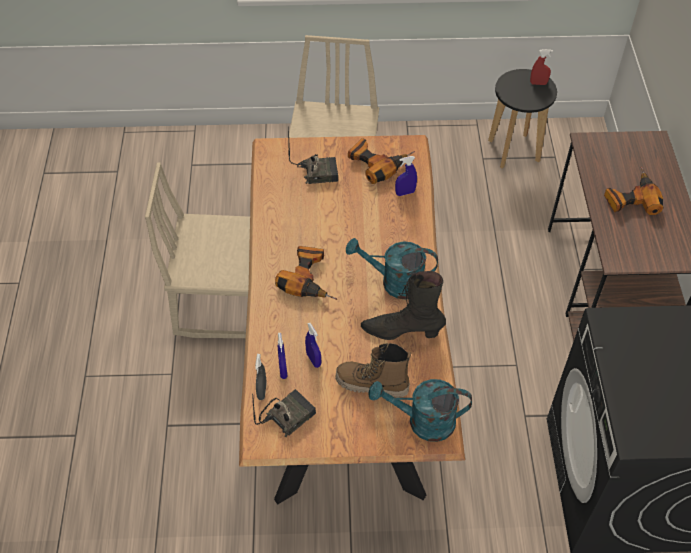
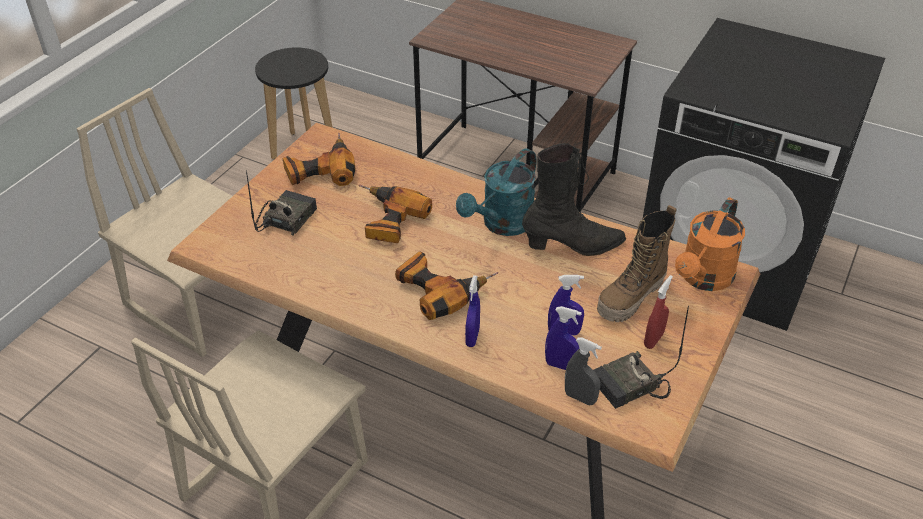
camera: 60 degrees left, 10 degrees down
radio [252,389,316,438] -> radio turned 105 degrees counterclockwise [594,306,689,409]
black boot [361,271,446,340] -> black boot turned 135 degrees counterclockwise [522,143,626,256]
turquoise watering can [368,379,472,442] -> orange watering can [675,198,745,291]
blue spray bottle [395,156,417,196] -> blue spray bottle moved to [465,275,480,347]
red spray bottle [530,49,553,85] -> red spray bottle moved to [644,275,673,349]
power drill [604,166,663,215] -> power drill moved to [359,184,432,243]

